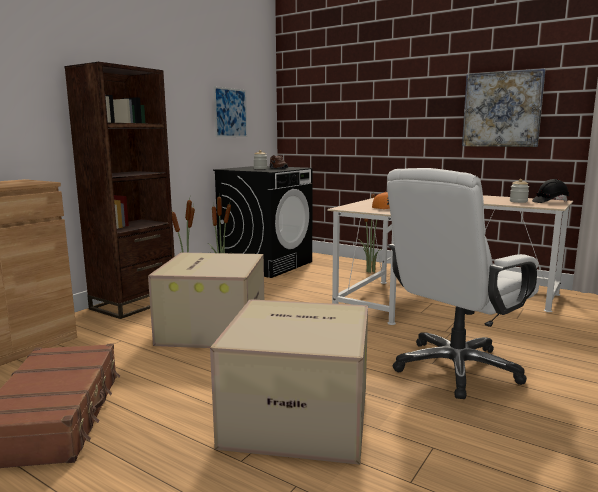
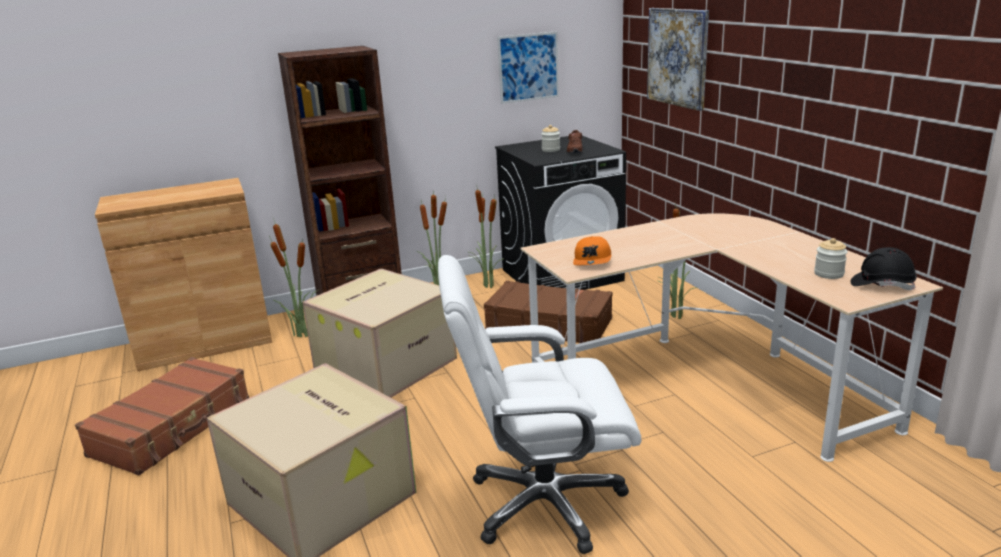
camera: 35 degrees right, 10 degrees up
picture [462,69,546,147] -> picture moved to [647,8,709,111]
none -> potted plant [269,218,319,337]
none -> brown suitcase [484,281,612,343]

